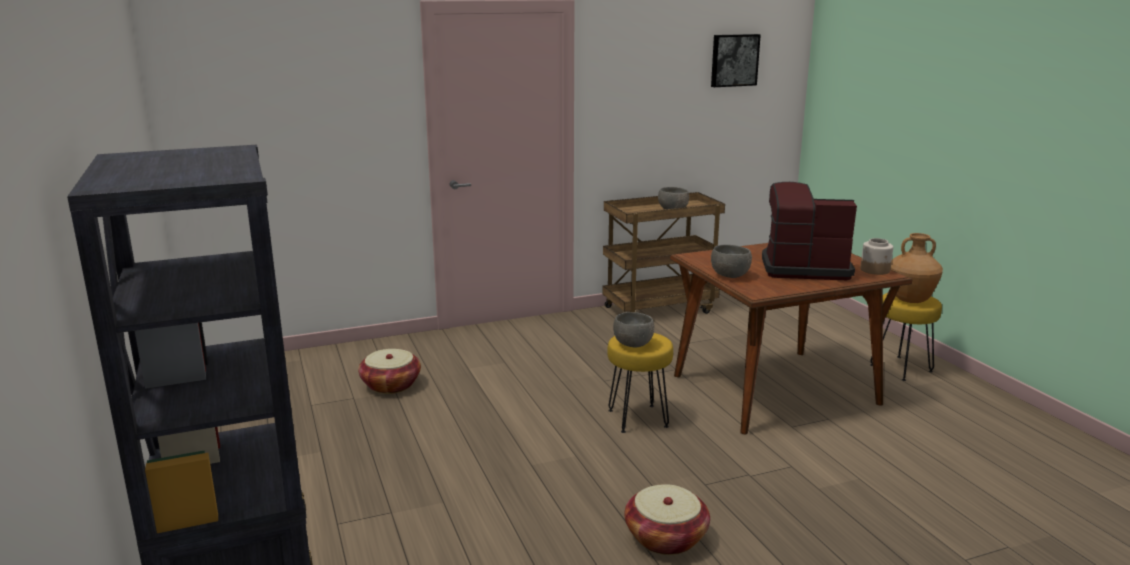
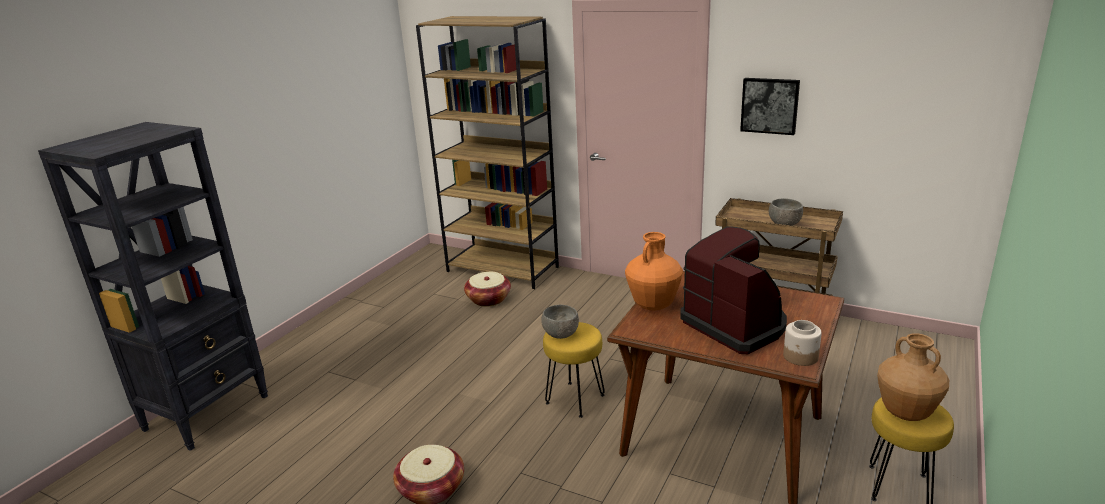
camera: 50 degrees right, 5 degrees up
picture [711,34,761,87] -> picture moved to [740,78,800,135]
grey bowl [711,245,752,278] -> orange vase [625,232,683,311]
none -> brown bookcase [416,16,559,289]

